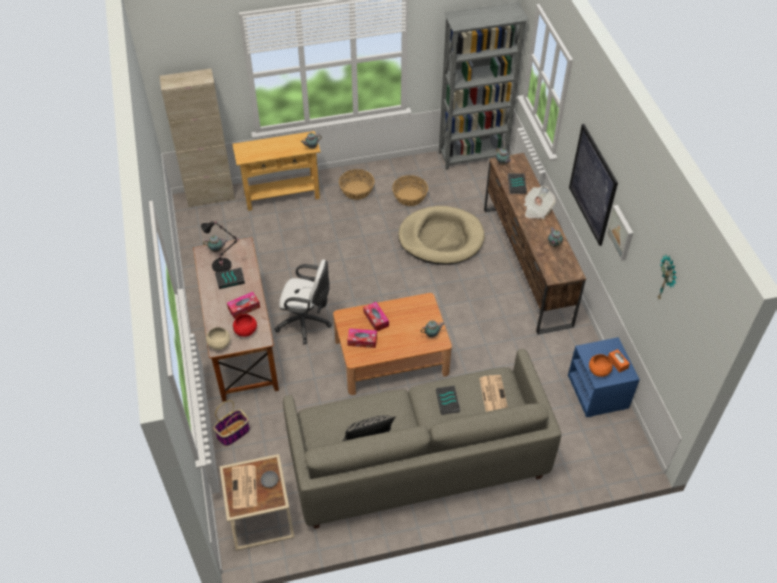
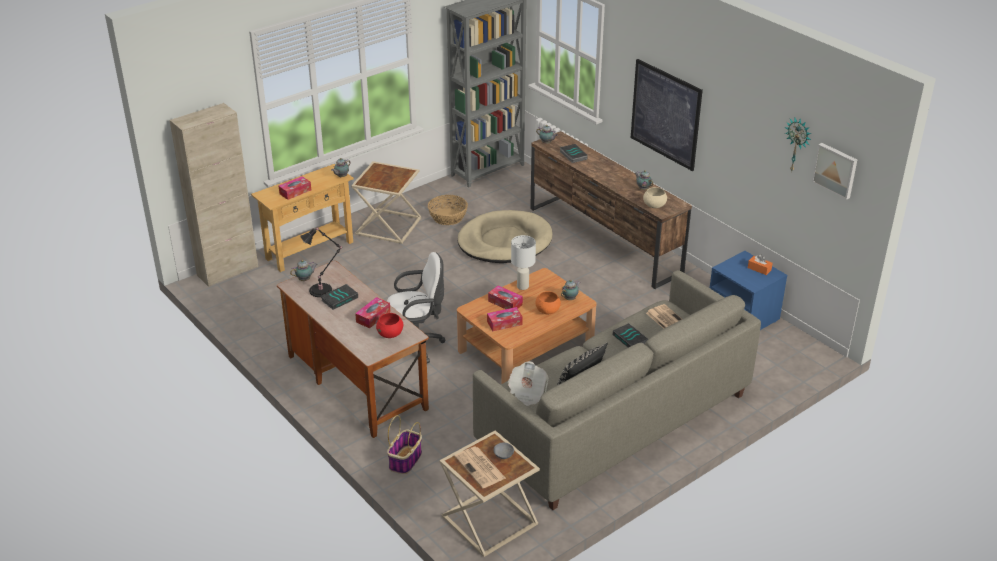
camera: 25 degrees left, 15 degrees down
beige bowl [206,327,230,350] -> beige bowl moved to [643,187,667,208]
basket [339,169,374,200] -> beige side table [351,161,422,244]
newspaper [524,186,556,219] -> newspaper moved to [508,362,549,406]
orange bowl [589,354,613,377] -> orange bowl moved to [535,291,561,314]
picture [606,205,633,261] -> picture moved to [812,143,857,200]
none -> tissue box [279,176,311,200]
none -> white table lamp [511,235,536,290]

